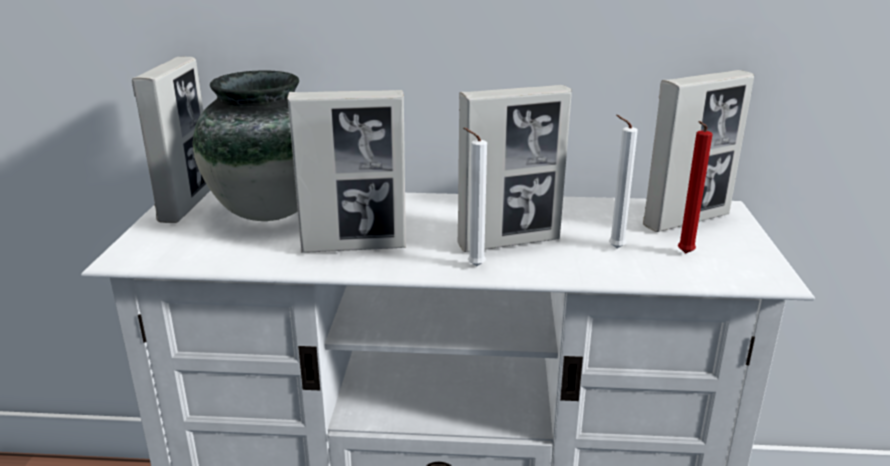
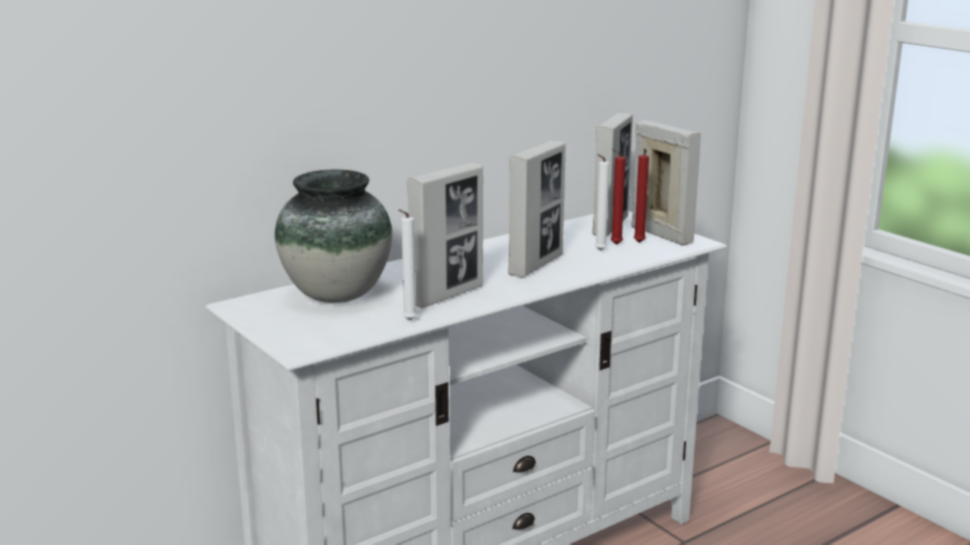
camera: 40 degrees left, 5 degrees down
picture frame [132,57,210,223] -> picture frame moved to [631,120,701,246]
white candle [463,128,487,266] -> white candle moved to [398,209,417,321]
none -> red candle [610,149,626,245]

